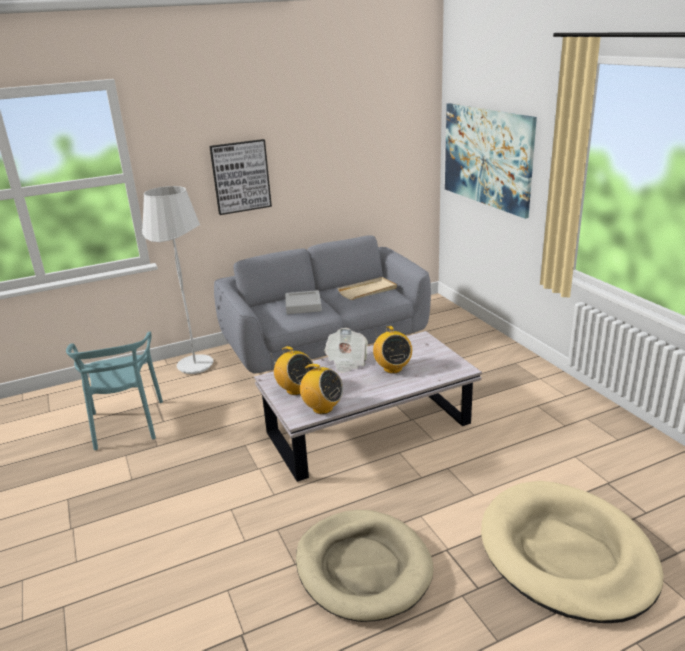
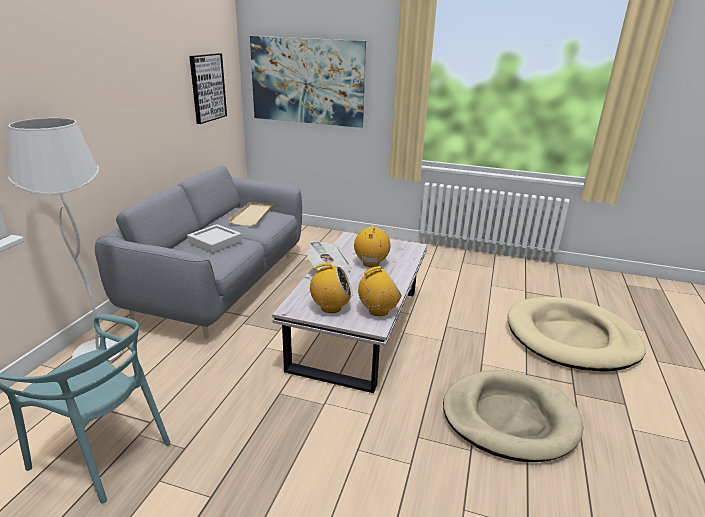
camera: 50 degrees left, 0 degrees up
picture [209,139,272,215] -> picture moved to [189,53,227,124]
radio [373,326,412,374] -> radio turned 105 degrees counterclockwise [354,225,391,267]

